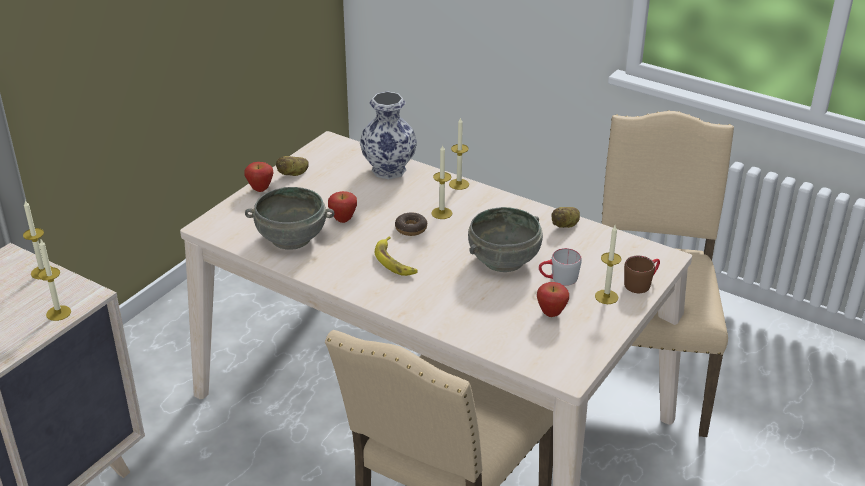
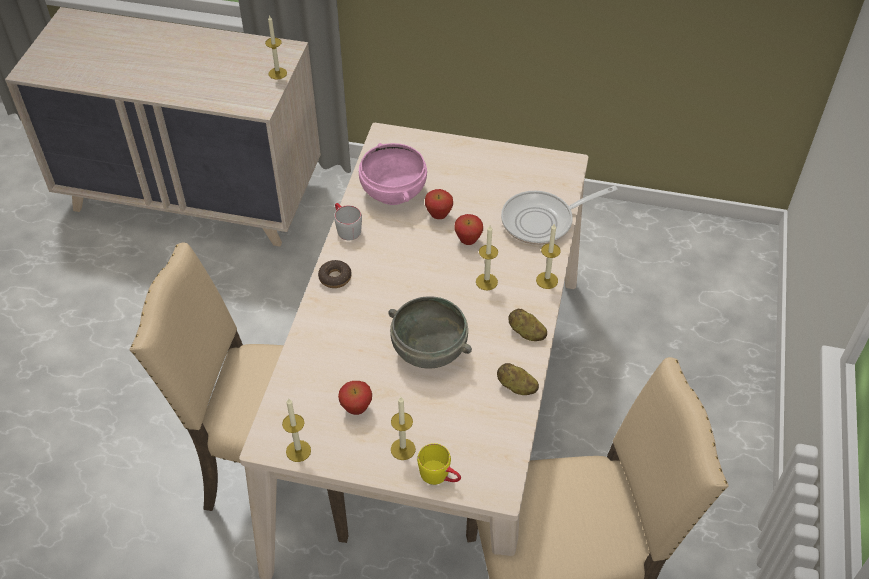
camera: 70 degrees right, 15 degrees up
candle [38,240,71,321] -> candle moved to [282,398,311,462]
apple [244,162,274,192] -> apple moved to [455,214,483,245]
grey bowl [245,187,334,250] -> pink bowl [359,143,427,205]
potato [276,156,309,176] -> potato moved to [508,309,547,341]
vase [360,91,417,179] -> frying pan [501,186,618,245]
banana [375,237,418,276] -> none
donut [395,212,427,236] -> donut moved to [318,260,351,288]
grey mug [539,248,582,286] -> grey mug moved to [334,203,362,240]
brown mug [624,256,660,293] -> yellow mug [417,443,461,485]

